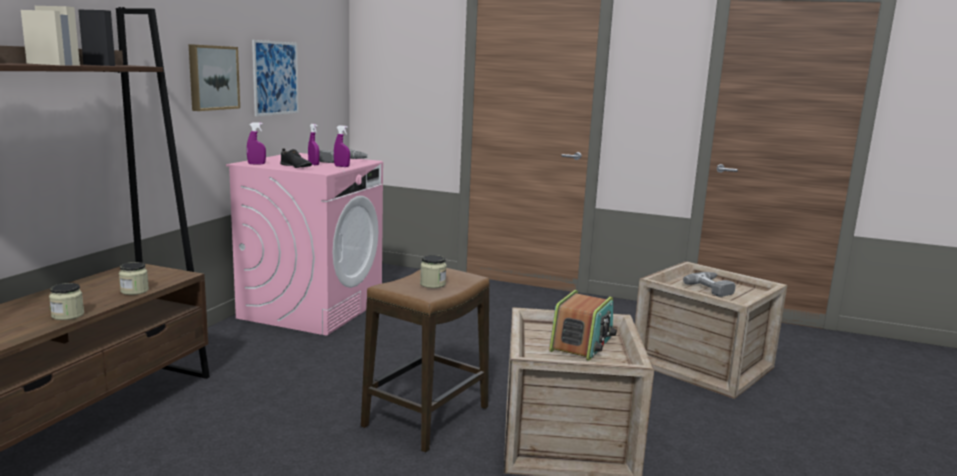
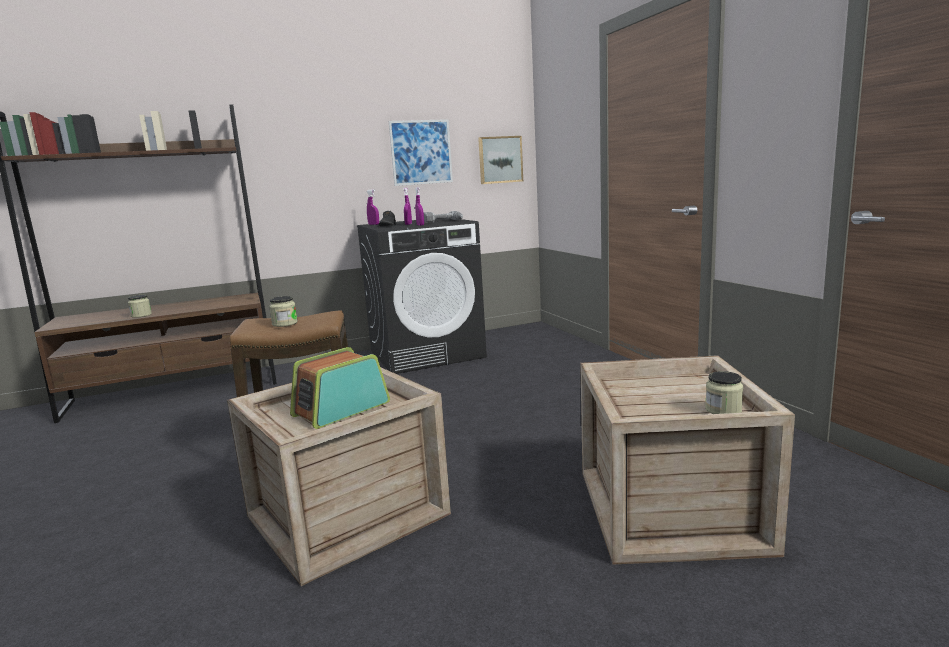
camera: 50 degrees right, 0 degrees up
jar [119,262,149,295] -> jar moved to [705,371,743,414]
picture [189,44,240,111] -> picture moved to [478,136,523,184]
pink washing machine [226,153,383,336] -> black washing machine [357,218,487,374]
radio [549,290,617,361] -> radio turned 150 degrees clockwise [290,347,390,429]
power drill [683,272,736,297] -> none

